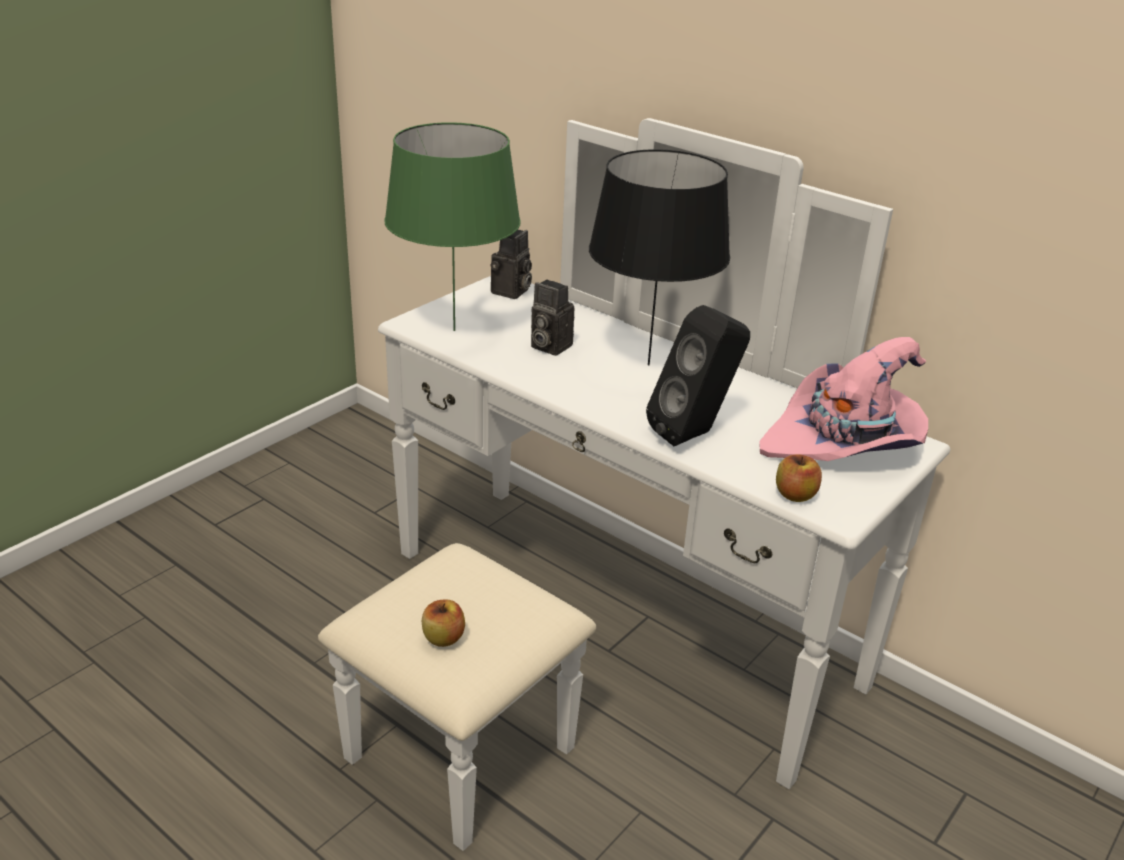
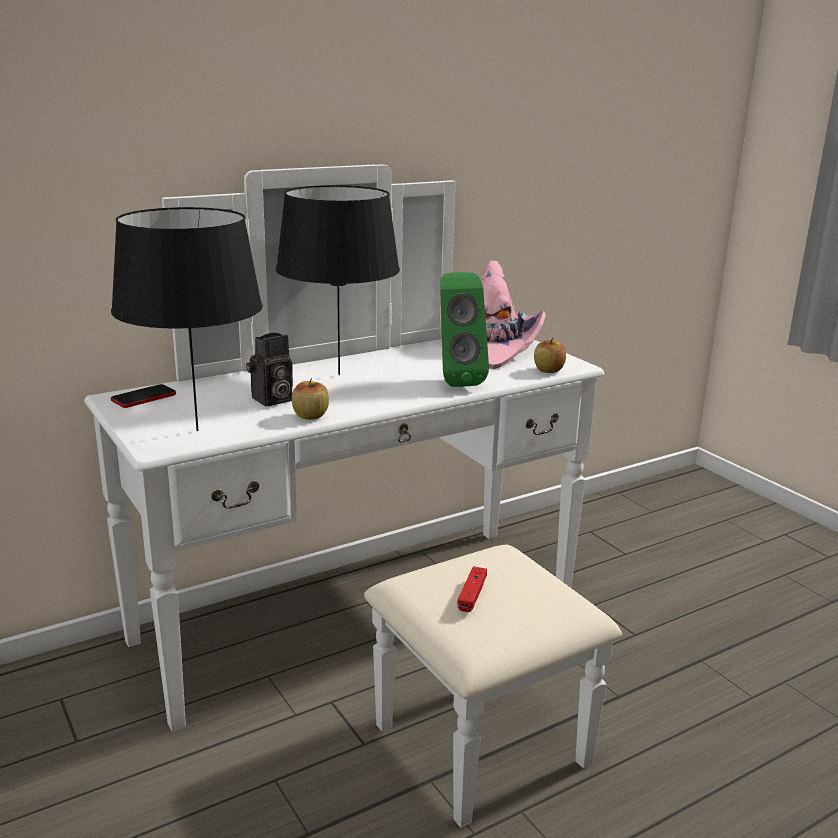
camera: 70 degrees left, 10 degrees down
green table lamp [384,122,521,331] -> black table lamp [111,207,263,431]
apple [422,599,465,647] -> apple moved to [292,378,329,420]
camera [491,230,532,299] -> phone [111,384,176,408]
black speaker [646,305,750,446] -> green speaker [440,272,489,387]
none -> red game controller [457,566,487,612]

